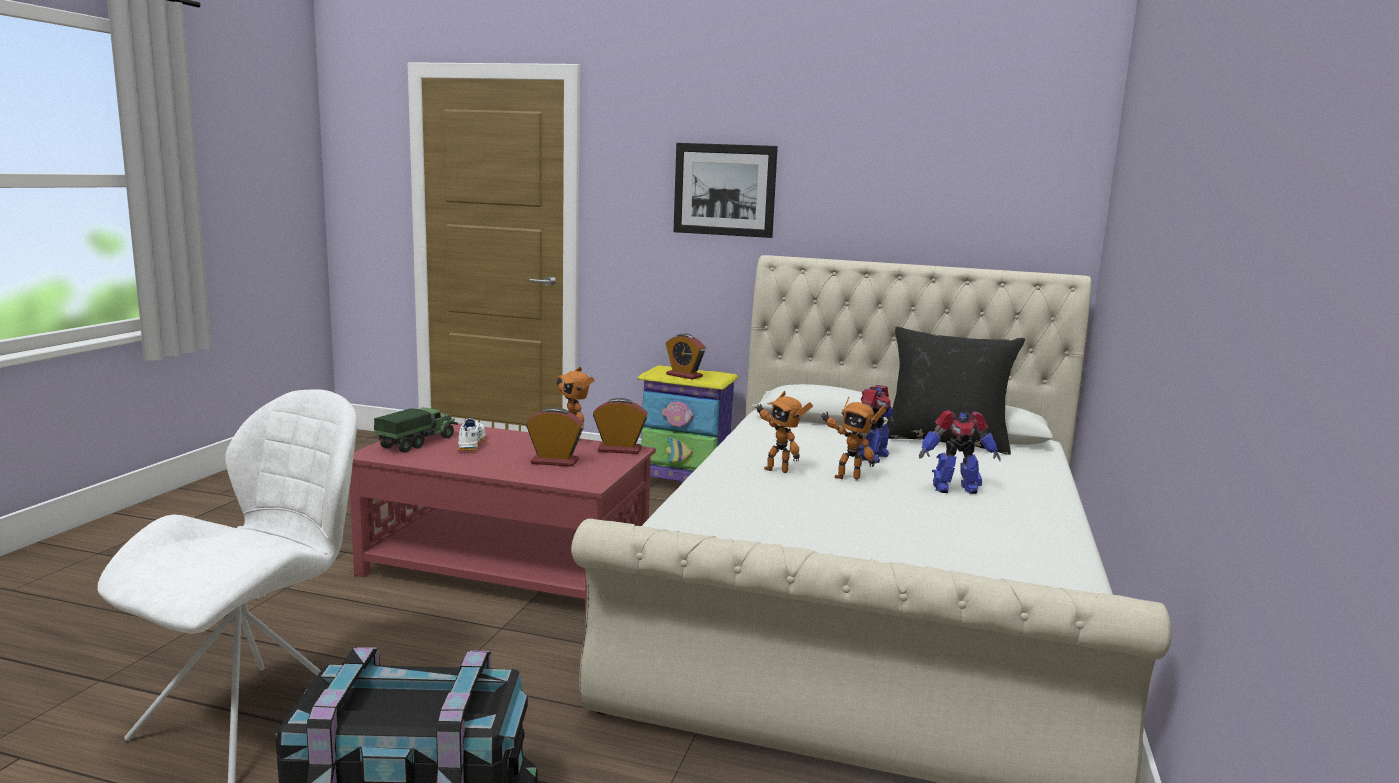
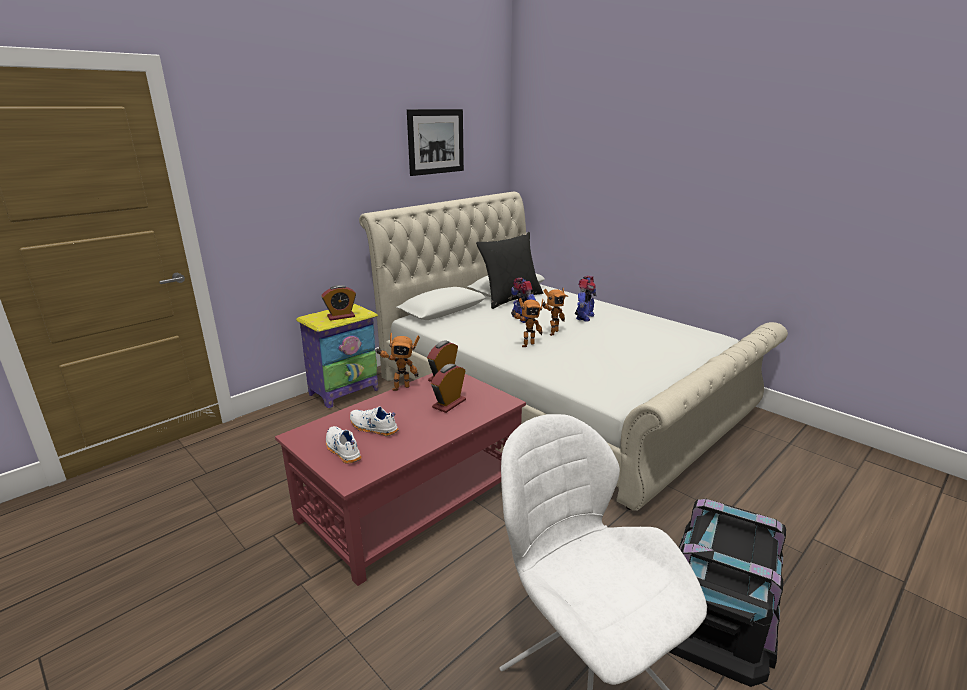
camera: 60 degrees left, 10 degrees up
toy truck [374,408,458,453] -> white shoe [326,426,362,464]
picture [674,143,778,238] -> picture moved to [407,109,464,176]

